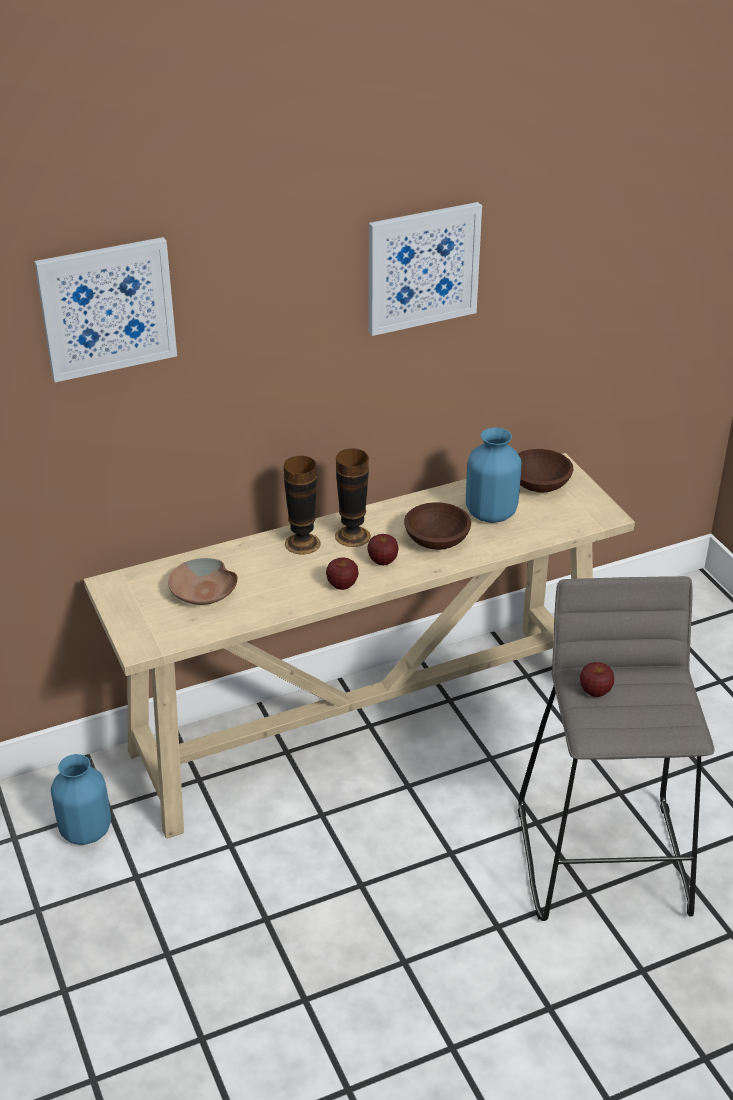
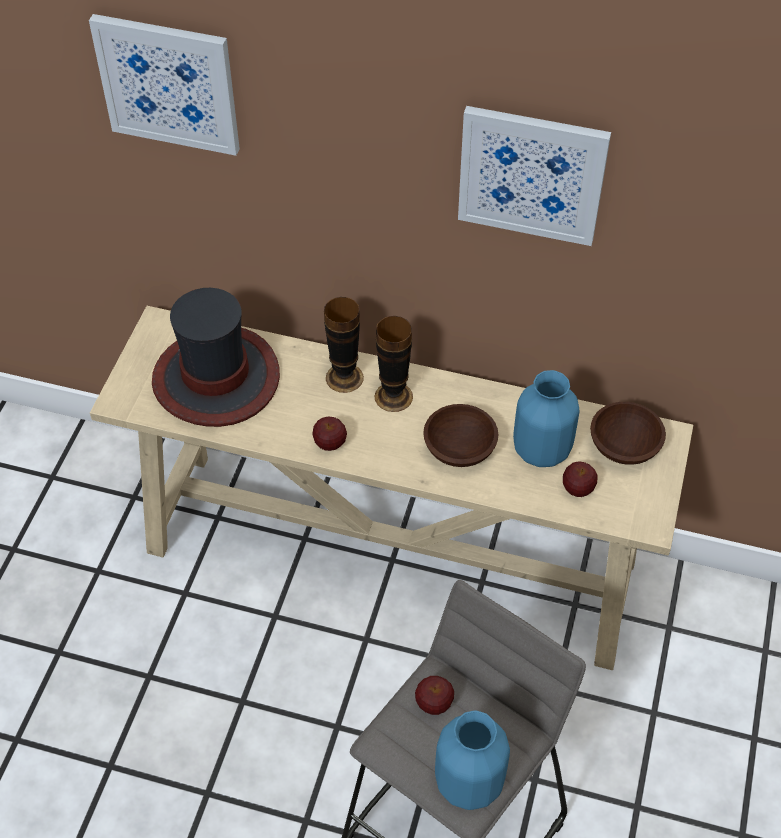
camera: 40 degrees right, 15 degrees up
blue vase [51,754,111,845] -> blue vase moved to [435,710,510,810]
brown bowl [168,558,238,605] -> hat [152,288,280,427]
apple [367,534,398,566] -> apple moved to [563,461,598,497]

